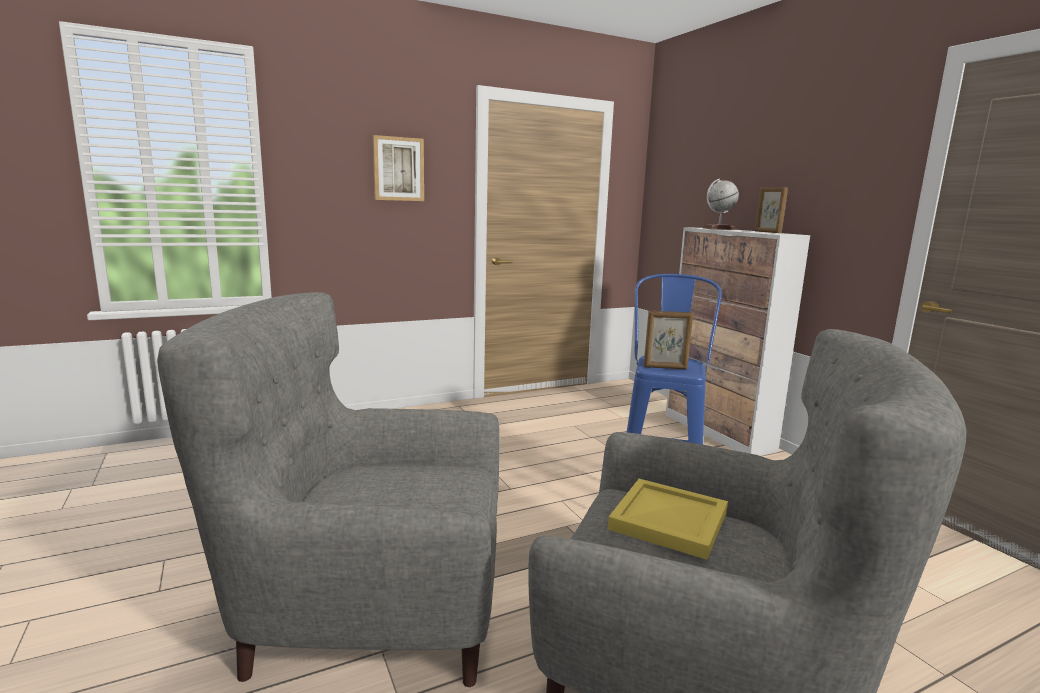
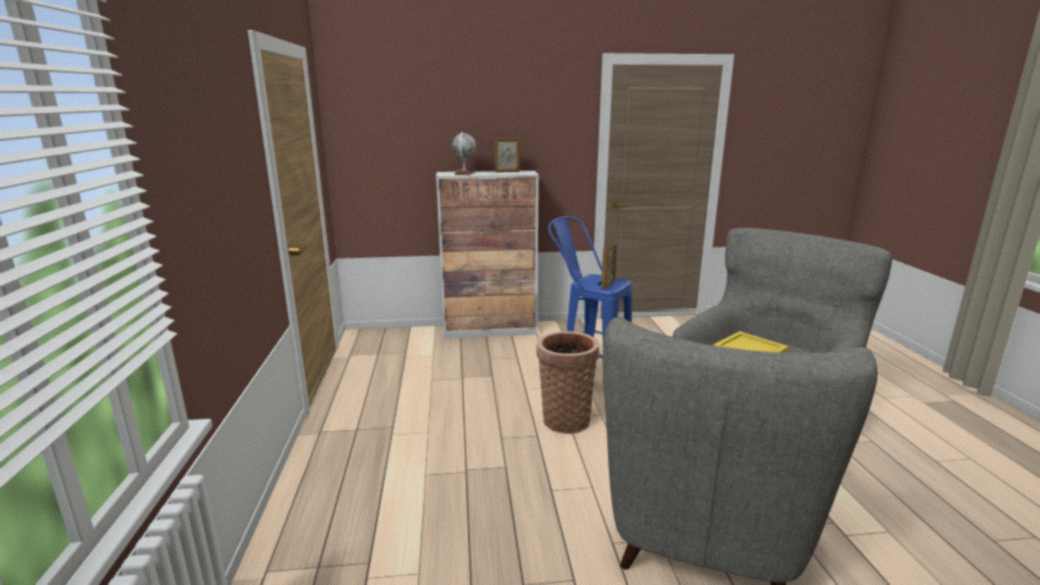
camera: 70 degrees left, 5 degrees up
picture [373,135,424,201] -> none
none -> basket [537,331,599,434]

